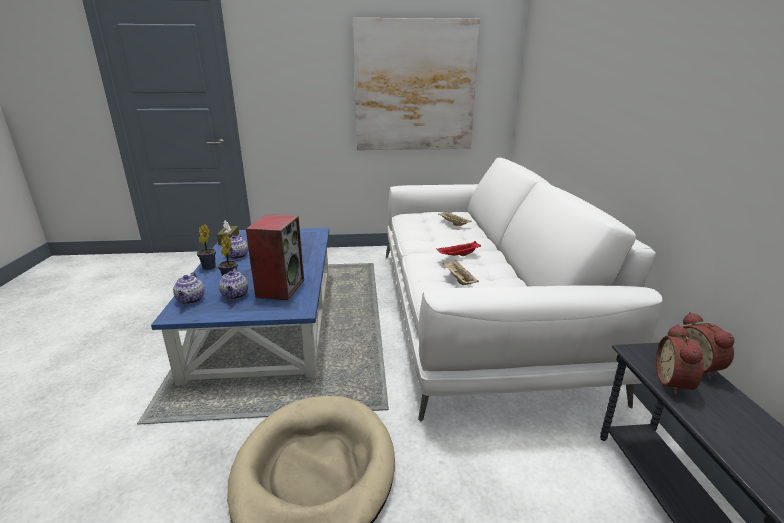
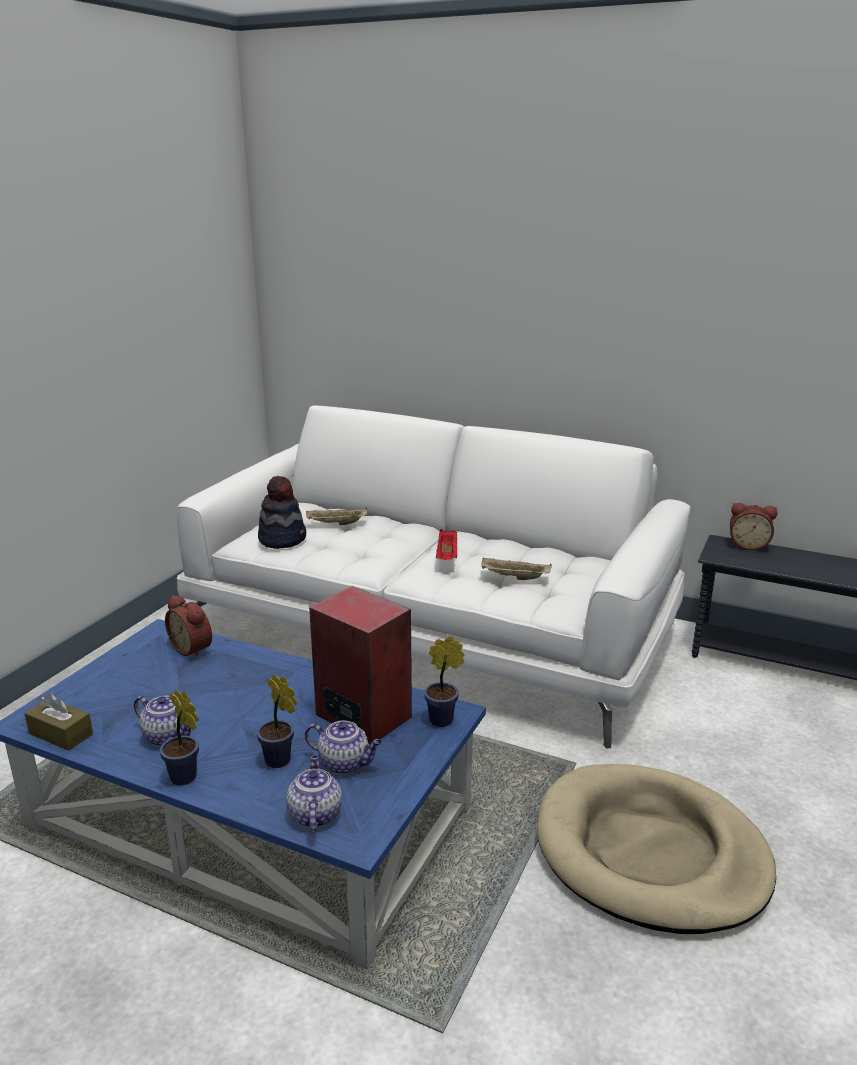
camera: 60 degrees left, 0 degrees up
teapot [173,272,204,304] -> teapot turned 120 degrees counterclockwise [286,755,342,832]
picture [353,18,480,150] -> none
alarm clock [656,324,704,395] -> alarm clock moved to [165,595,212,659]
none -> hat [258,476,306,549]
none -> potted plant [424,636,464,727]

